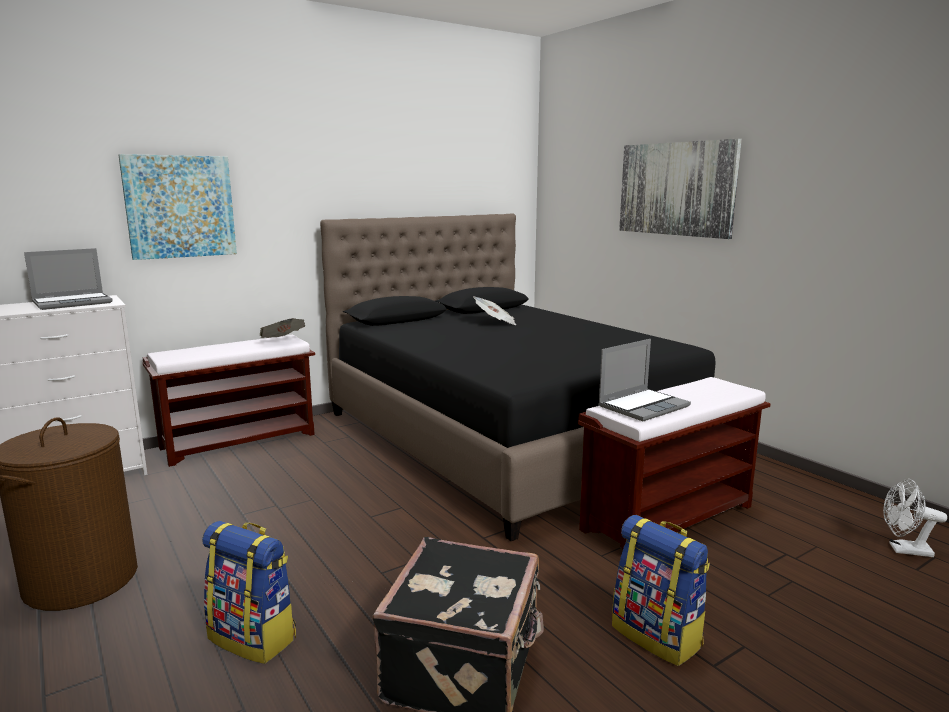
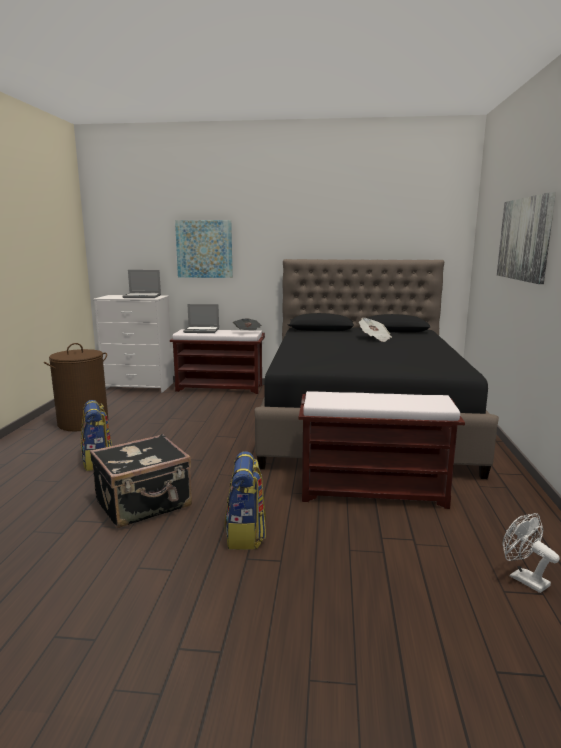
camera: 40 degrees right, 0 degrees up
laptop [598,339,691,421] -> laptop moved to [183,304,219,333]

